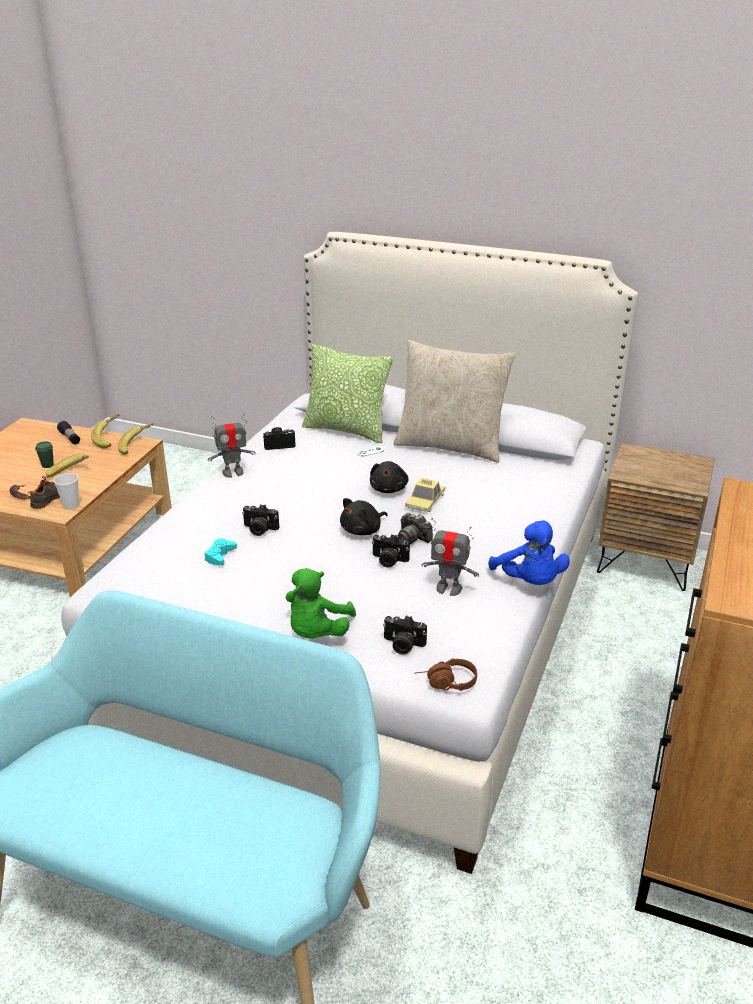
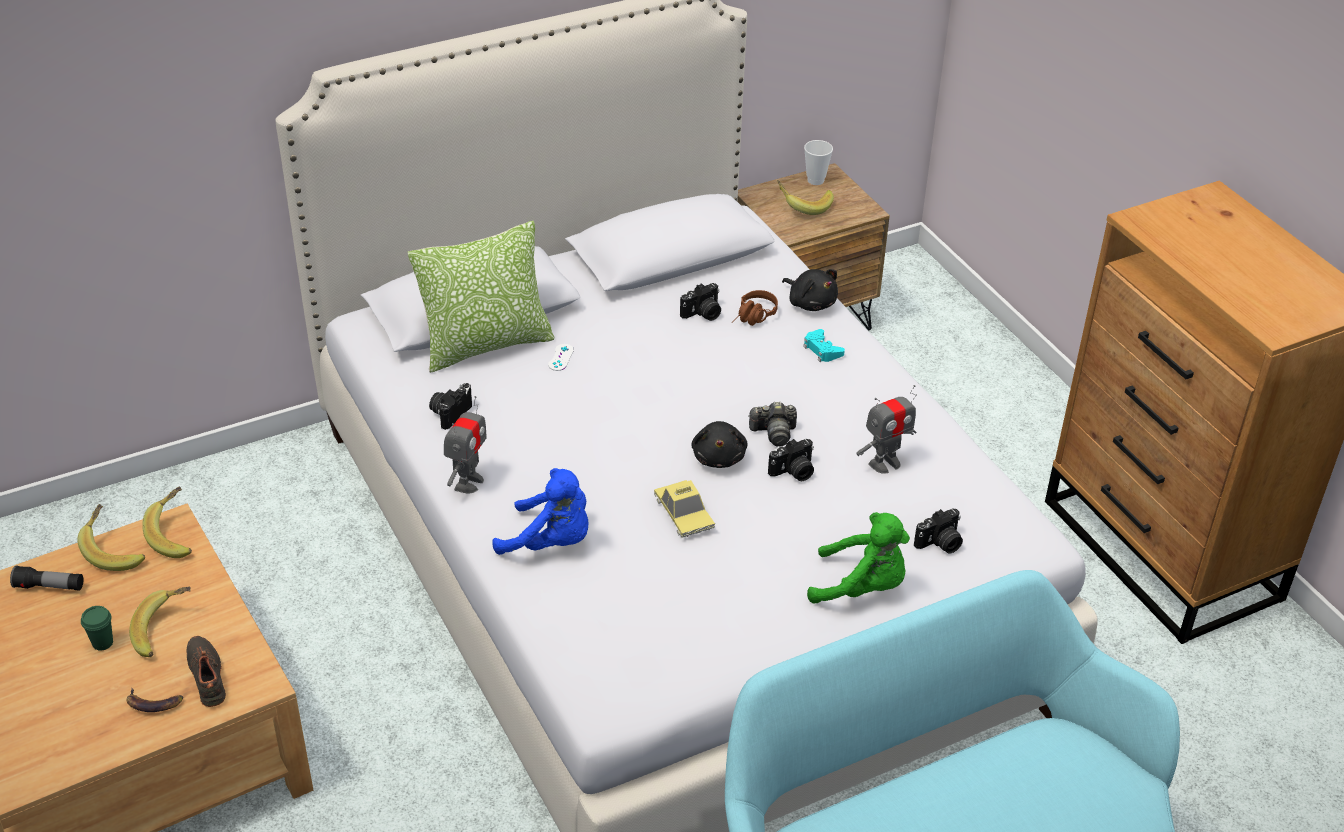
camera: 50 degrees left, 10 degrees up
cup [54,473,79,510] -> cup moved to [804,140,833,185]
turquoise game controller [205,538,237,565] -> turquoise game controller moved to [803,329,845,362]
camera [242,504,279,536] -> camera moved to [680,283,721,321]
green plush toy [285,568,356,638] -> green plush toy turned 45 degrees counterclockwise [807,512,910,604]
black plush toy [370,461,409,493] -> black plush toy moved to [782,269,838,311]
beige pillow [393,340,516,463] -> none
toy car [405,478,445,512] -> toy car moved to [654,480,715,537]
brown headphones [414,658,477,691] -> brown headphones moved to [732,290,778,326]
blue plush toy [488,520,570,585] -> blue plush toy moved to [493,468,588,555]
none -> banana [777,180,834,215]

